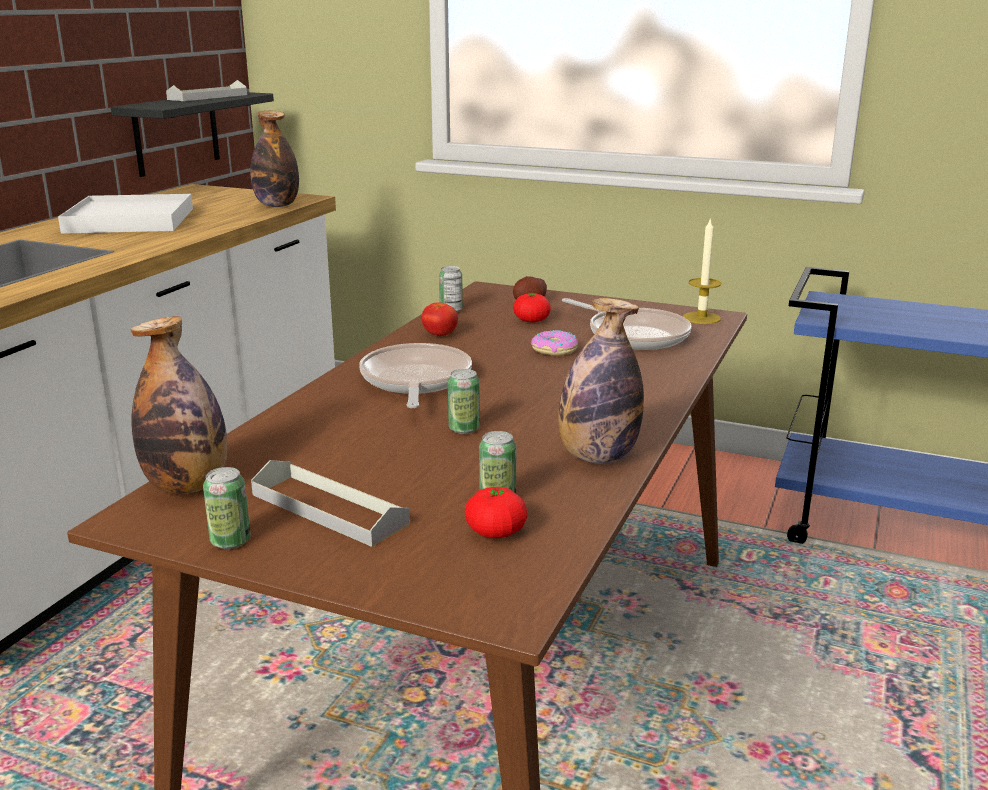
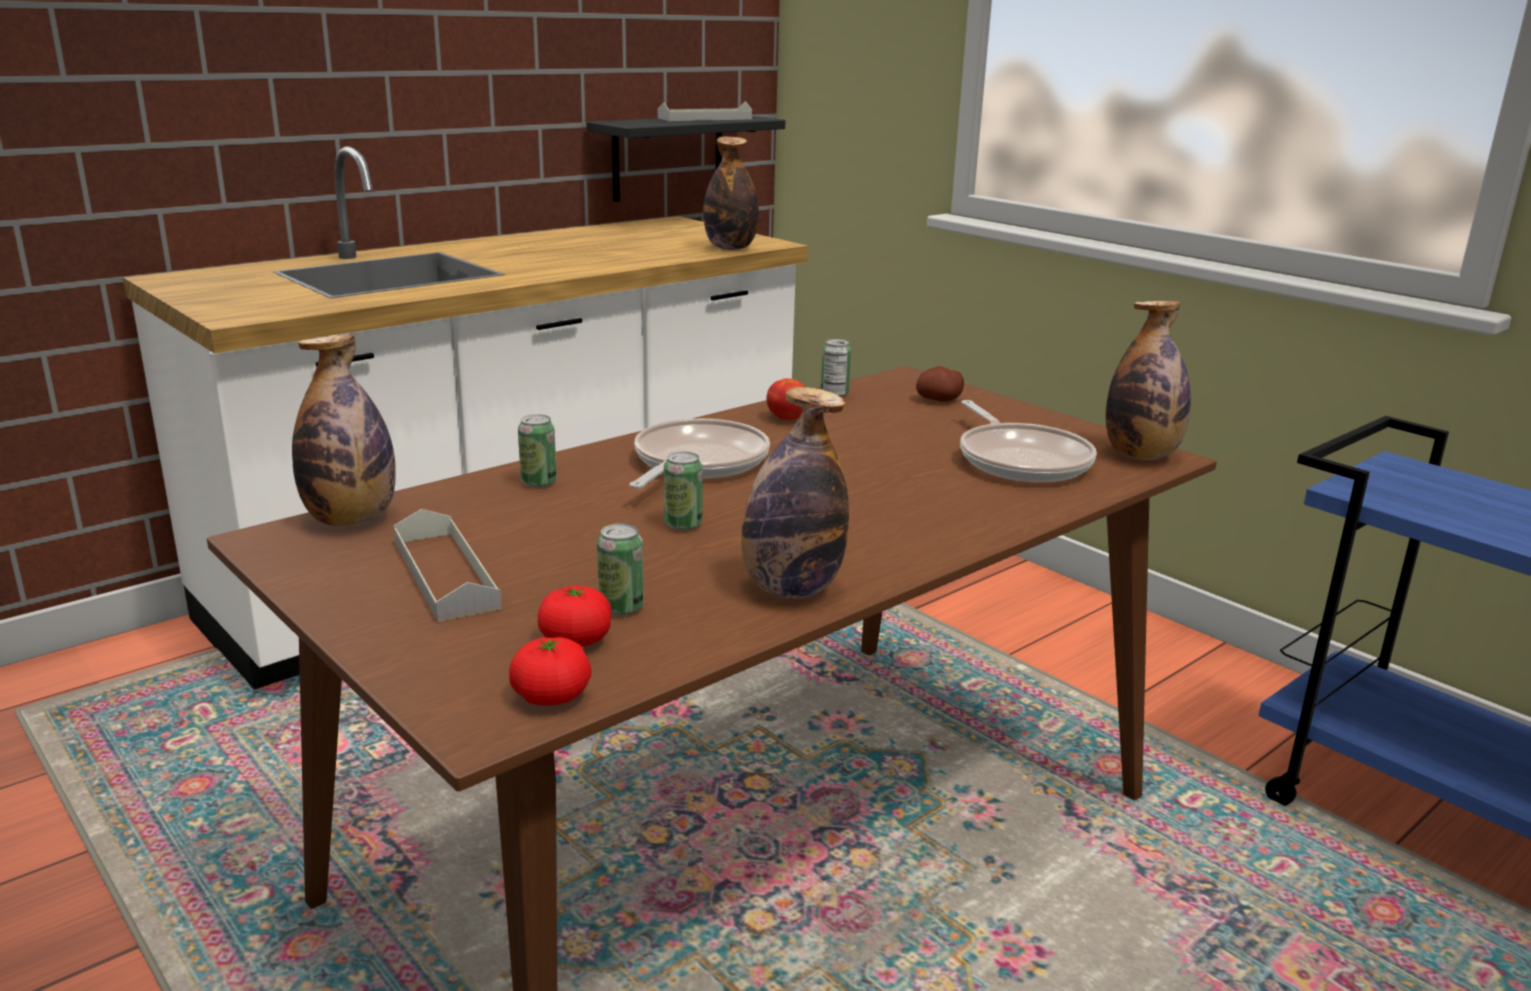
camera: 25 degrees right, 0 degrees up
white tray [58,194,193,234] -> none
can [203,467,251,549] -> can moved to [518,414,557,488]
tomato [513,293,551,323] -> tomato moved to [509,637,591,706]
donut [531,330,578,356] -> none
candle [683,217,721,324] -> bottle [1106,301,1191,460]

